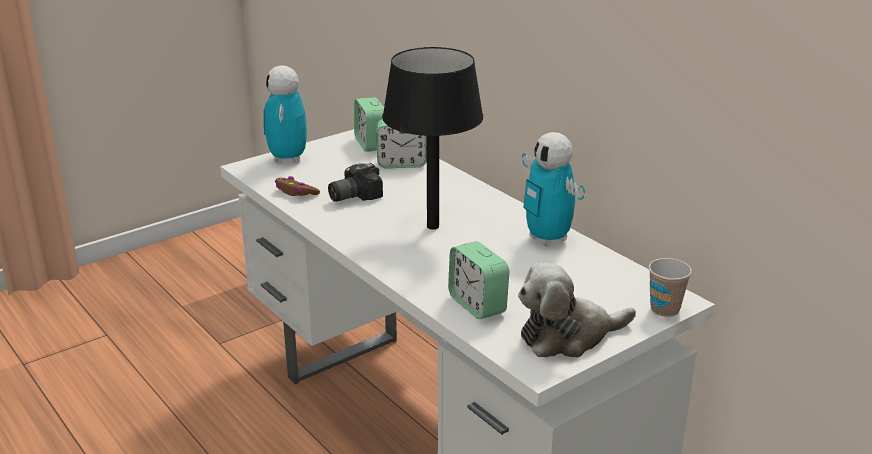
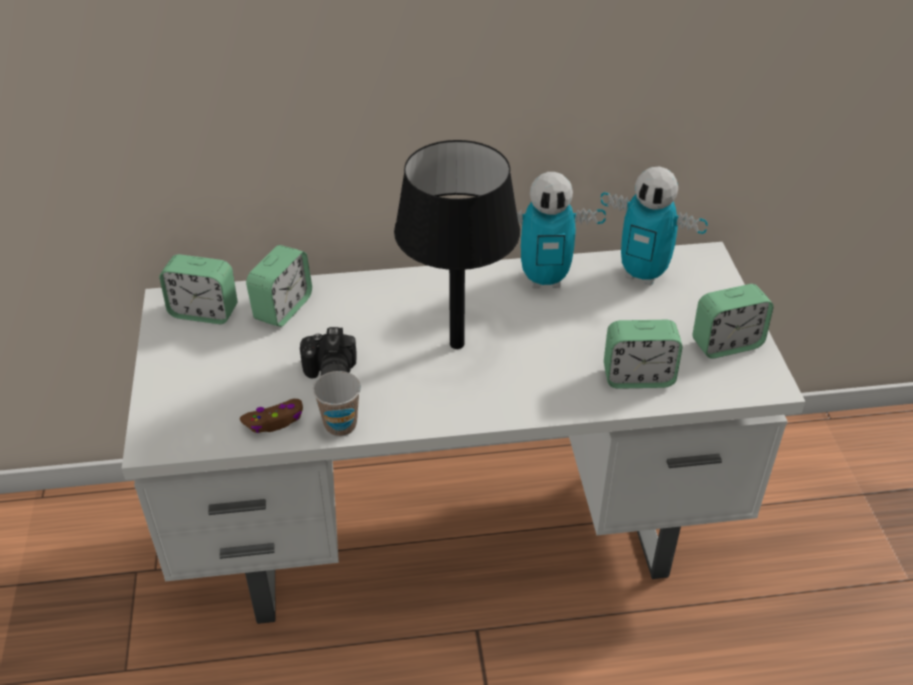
camera: 60 degrees left, 15 degrees up
toy robot [263,65,307,163] -> toy robot moved to [601,167,708,285]
plush toy [518,262,636,358] -> alarm clock [692,284,774,359]
cup [649,258,692,317] -> cup moved to [313,371,361,437]

